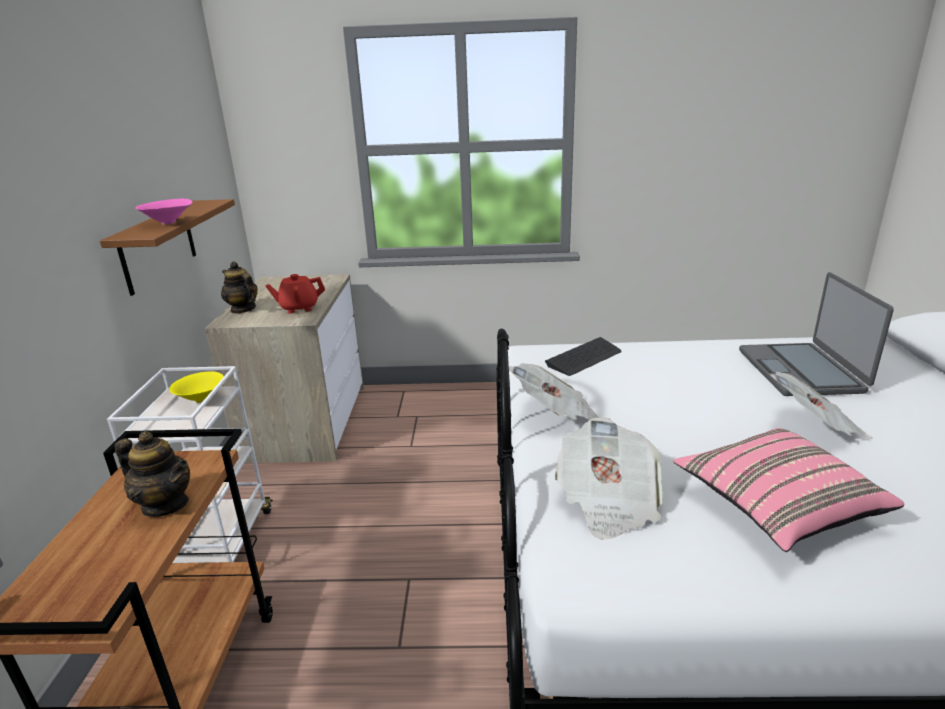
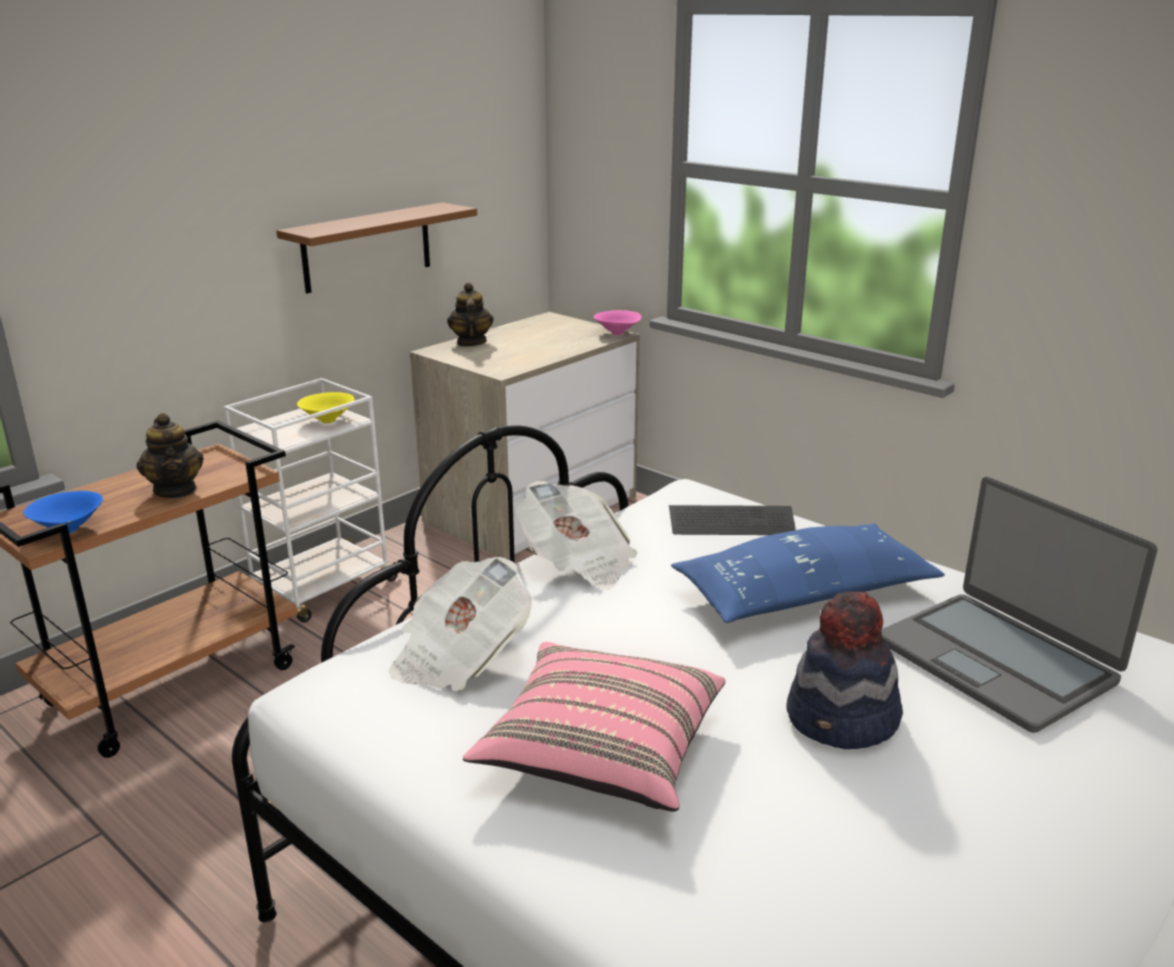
camera: 40 degrees right, 0 degrees up
pink bowl [135,198,193,225] -> pink bowl moved to [594,310,642,335]
red teapot [265,274,325,314] -> none
laptop [739,272,894,396] -> laptop turned 75 degrees counterclockwise [881,477,1158,733]
newspaper [770,372,873,439] -> hat [787,591,903,749]
none -> blue bowl [23,491,103,533]
none -> blue pillow [671,523,945,623]

